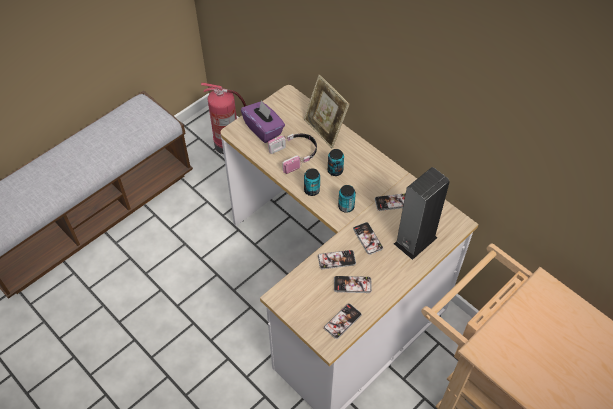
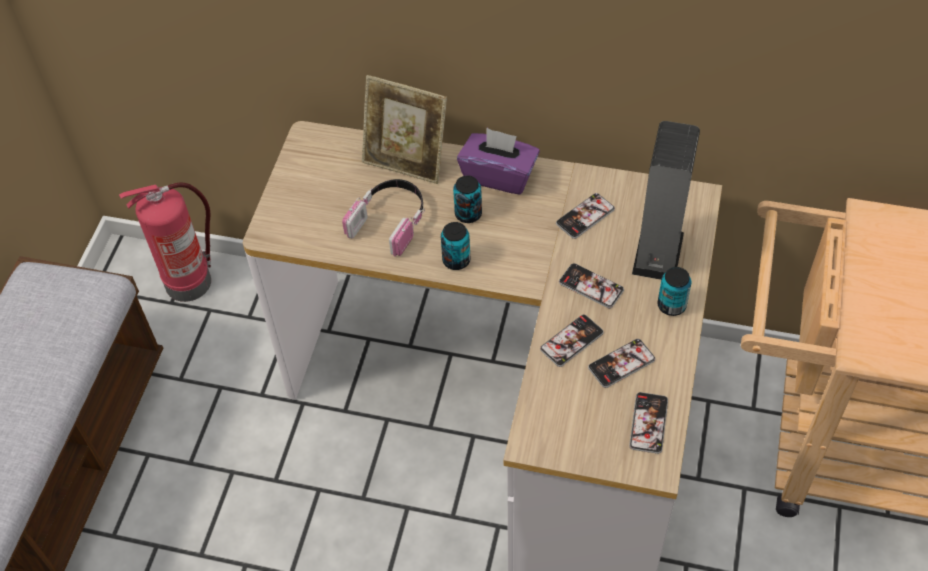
camera: 30 degrees left, 0 degrees up
purple tissue box [241,100,285,143] -> purple tissue box moved to [457,128,540,195]
can [338,185,356,213] -> can moved to [658,267,691,316]

